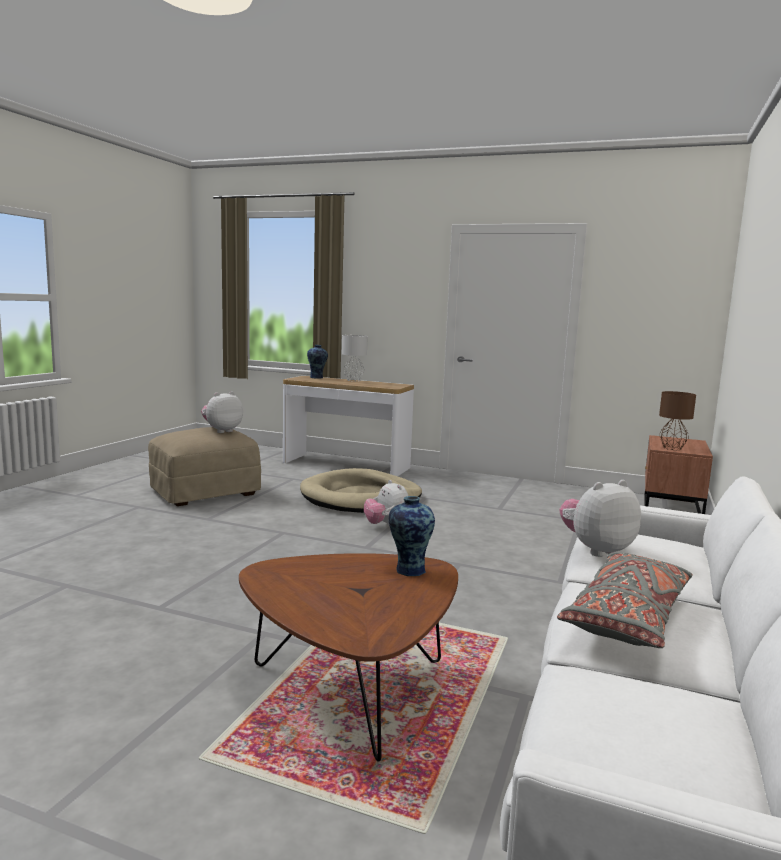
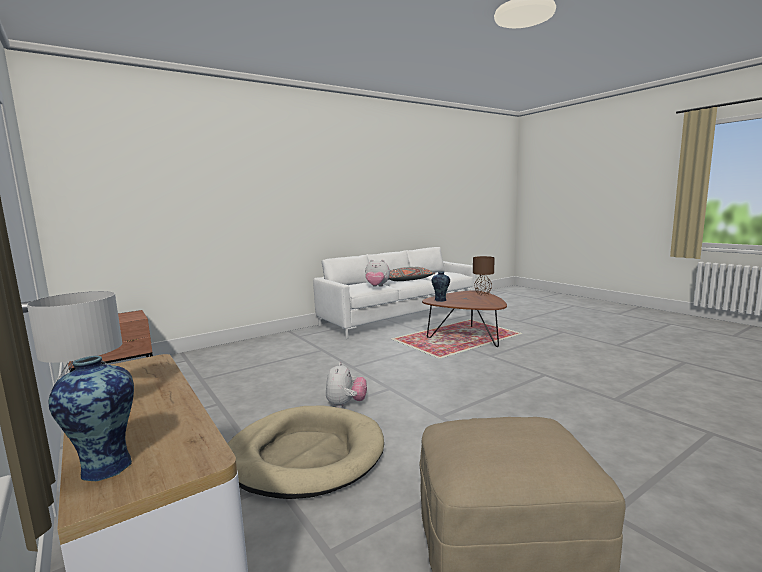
camera: 145 degrees left, 0 degrees up
plush toy [201,391,243,433] -> none
brown table lamp [659,391,696,450] -> brown table lamp moved to [473,256,494,295]

